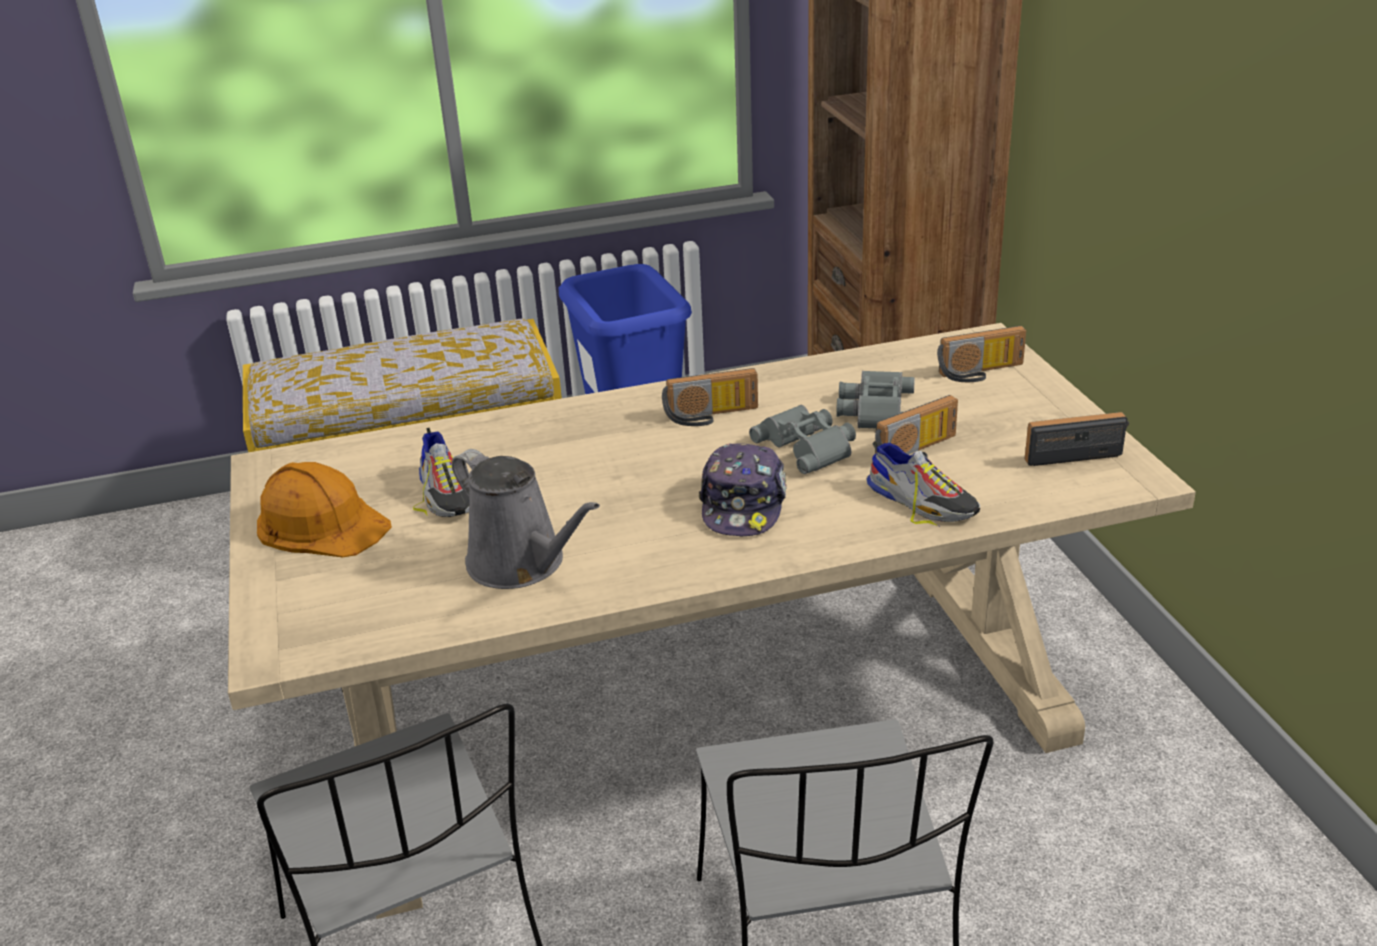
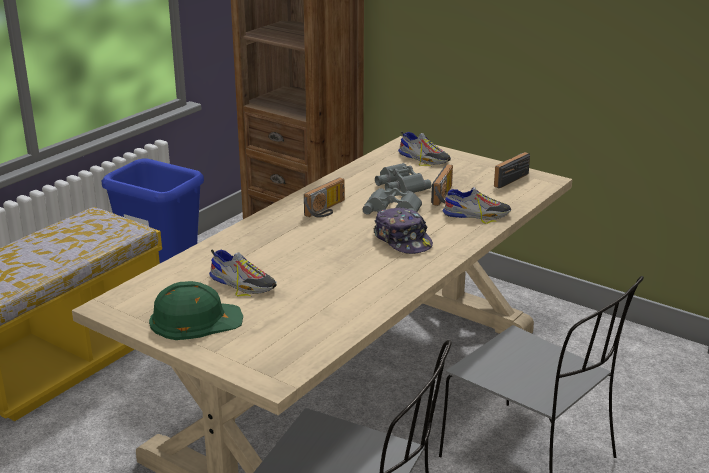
camera: 40 degrees left, 5 degrees down
orange hard hat [257,462,392,558] -> green hard hat [149,281,243,340]
grey watering can [452,449,600,589] -> none
radio [937,326,1026,382] -> shoe [398,132,451,166]

